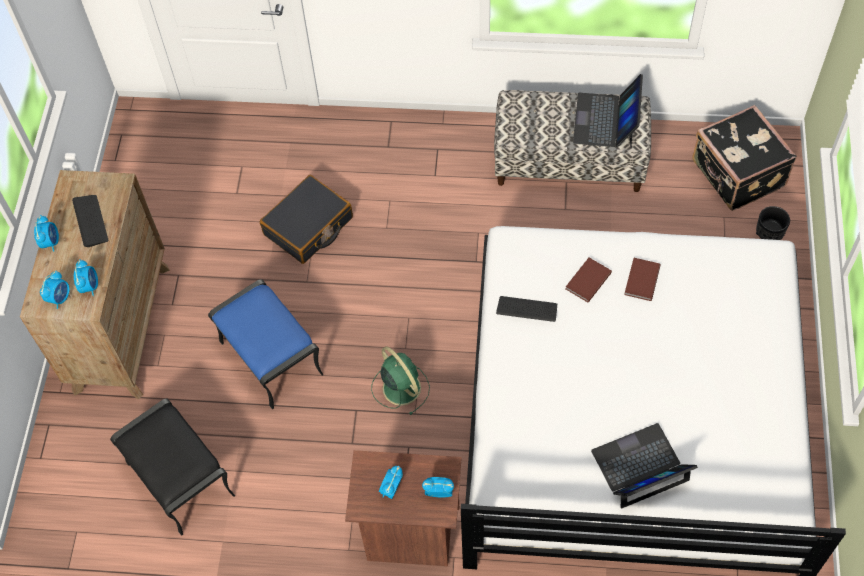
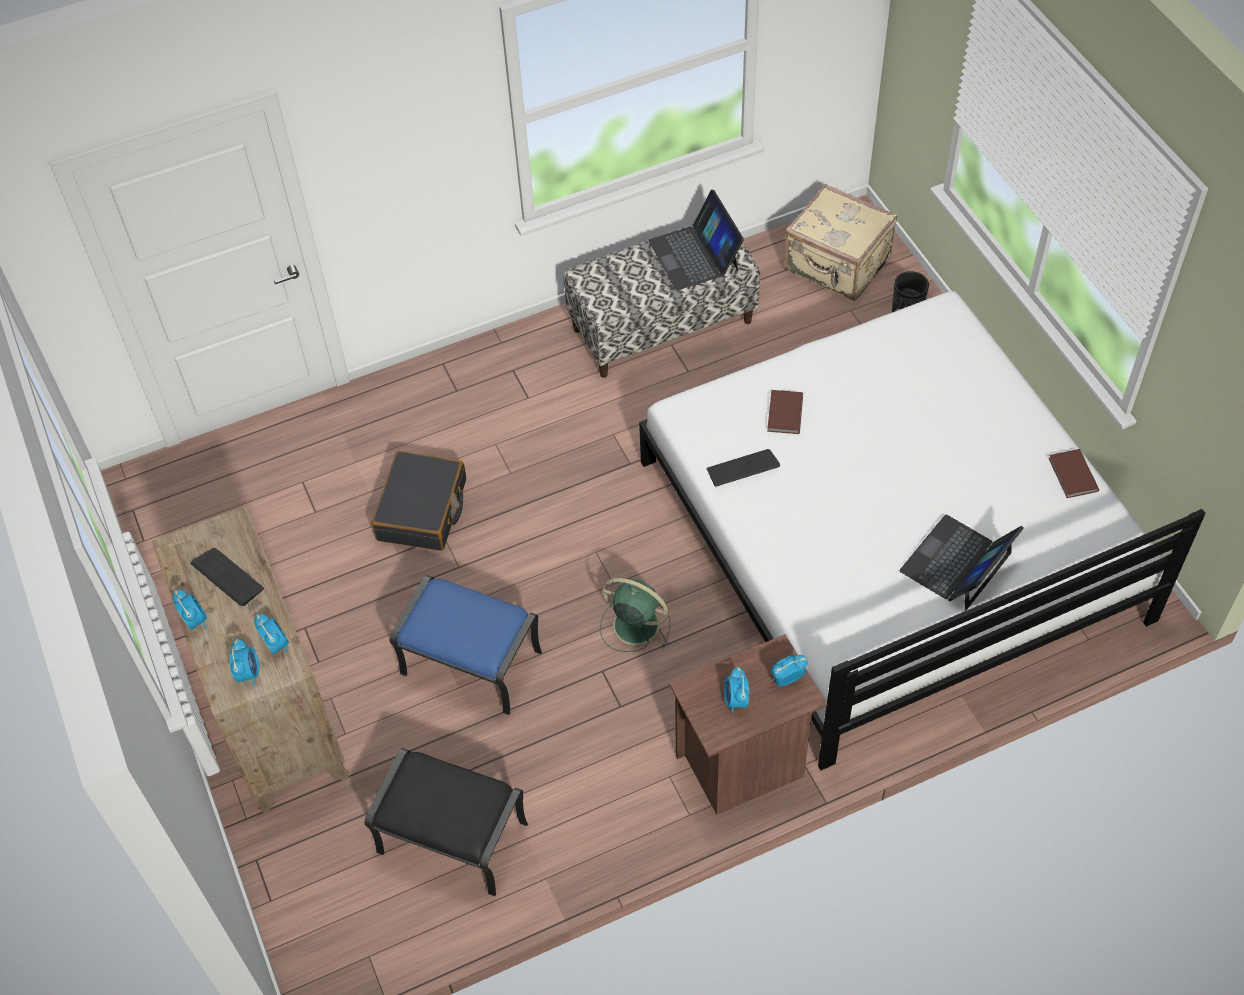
camera: 30 degrees left, 5 degrees down
brown book [624,258,661,301] -> brown book moved to [1048,449,1099,498]
black suitcase [692,105,797,211] -> beige suitcase [785,184,897,301]

